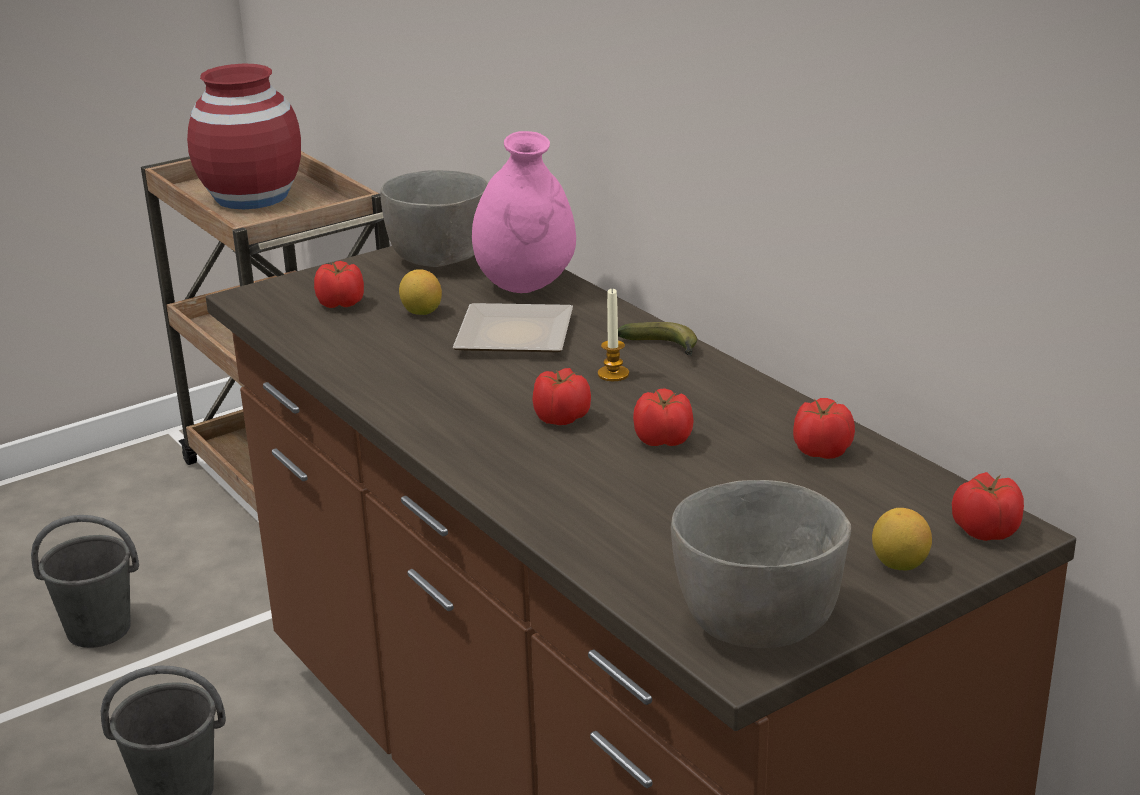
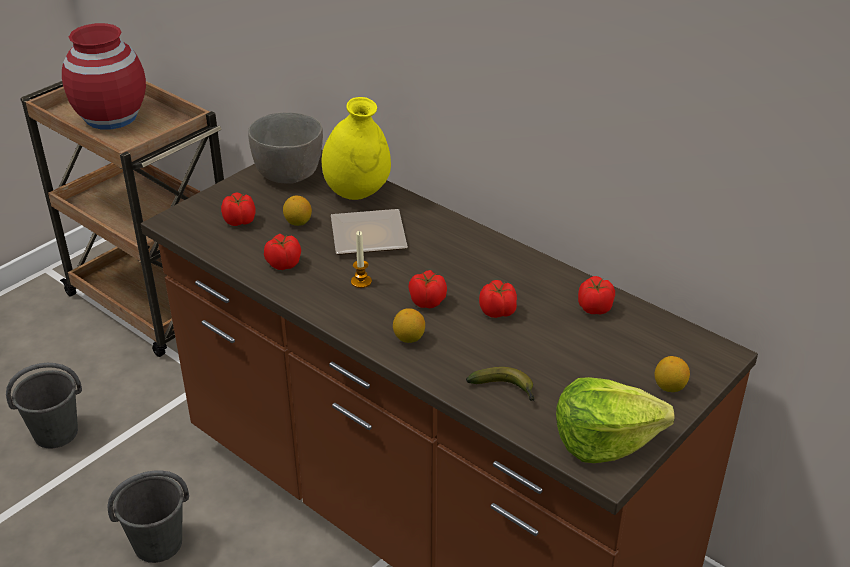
camera: 15 degrees left, 10 degrees up
pink vase [472,131,576,293] -> yellow vase [322,97,391,200]
candle [598,288,629,381] -> candle moved to [351,231,372,288]
banana [618,322,697,356] -> banana moved to [466,367,534,401]
grey bowl [671,480,851,648] -> lettuce [556,377,675,463]
tomato [952,472,1024,541] -> tomato moved to [264,234,301,270]
none -> lemon [393,308,425,343]

